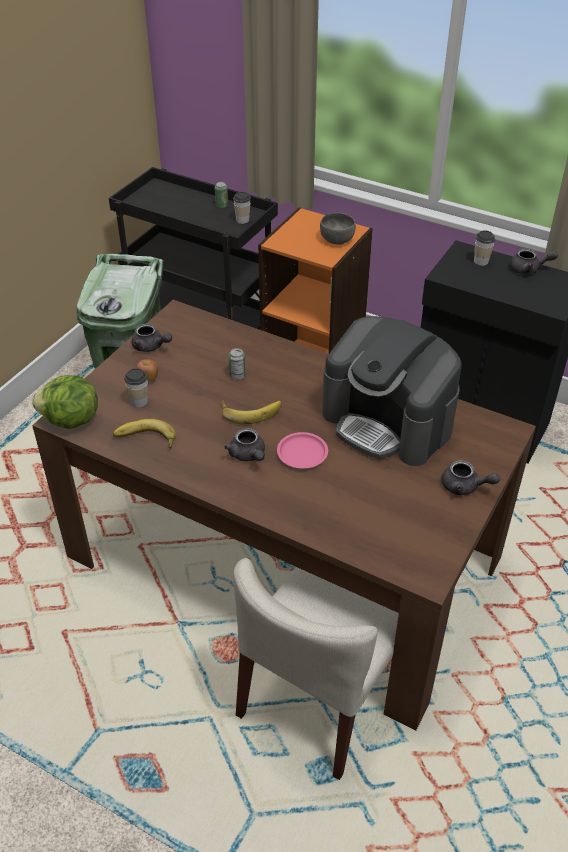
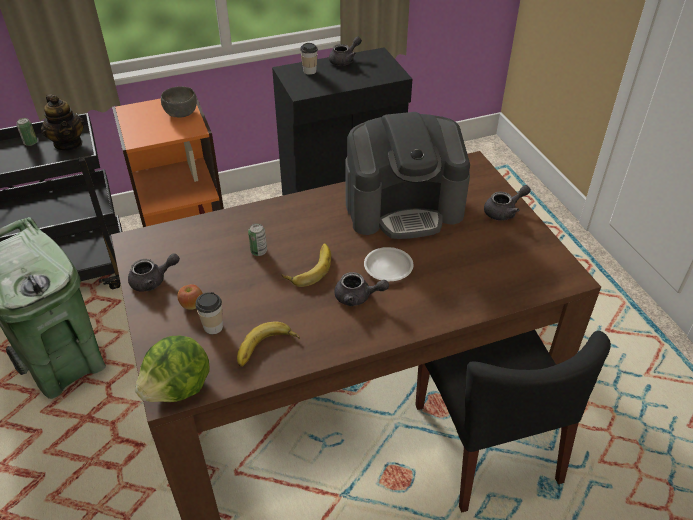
camera: 50 degrees left, 0 degrees up
cup [233,192,251,224] -> teapot [41,94,84,151]
beige chair [233,558,399,780] -> black chair [415,330,611,513]
pink plate [277,432,328,469] -> white plate [364,247,413,281]

